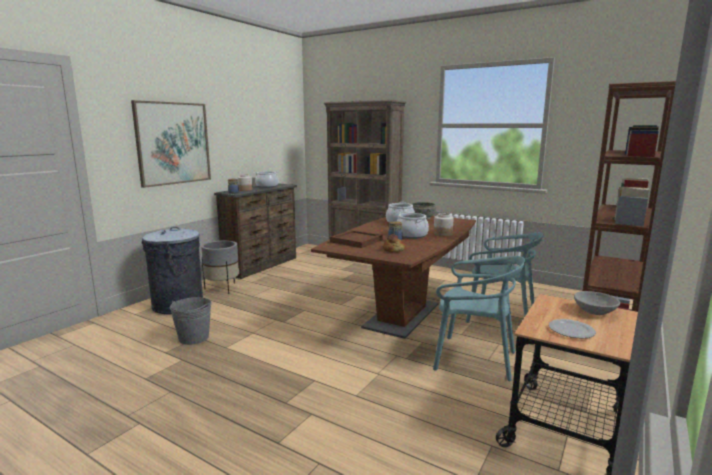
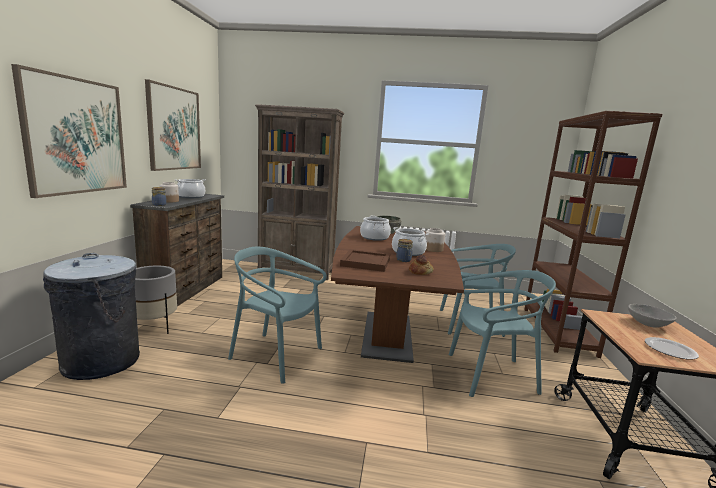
camera: 25 degrees left, 0 degrees up
grey bucket [170,297,211,345] -> none
none -> picture [145,79,201,171]
none -> turquoise chair [228,247,327,384]

